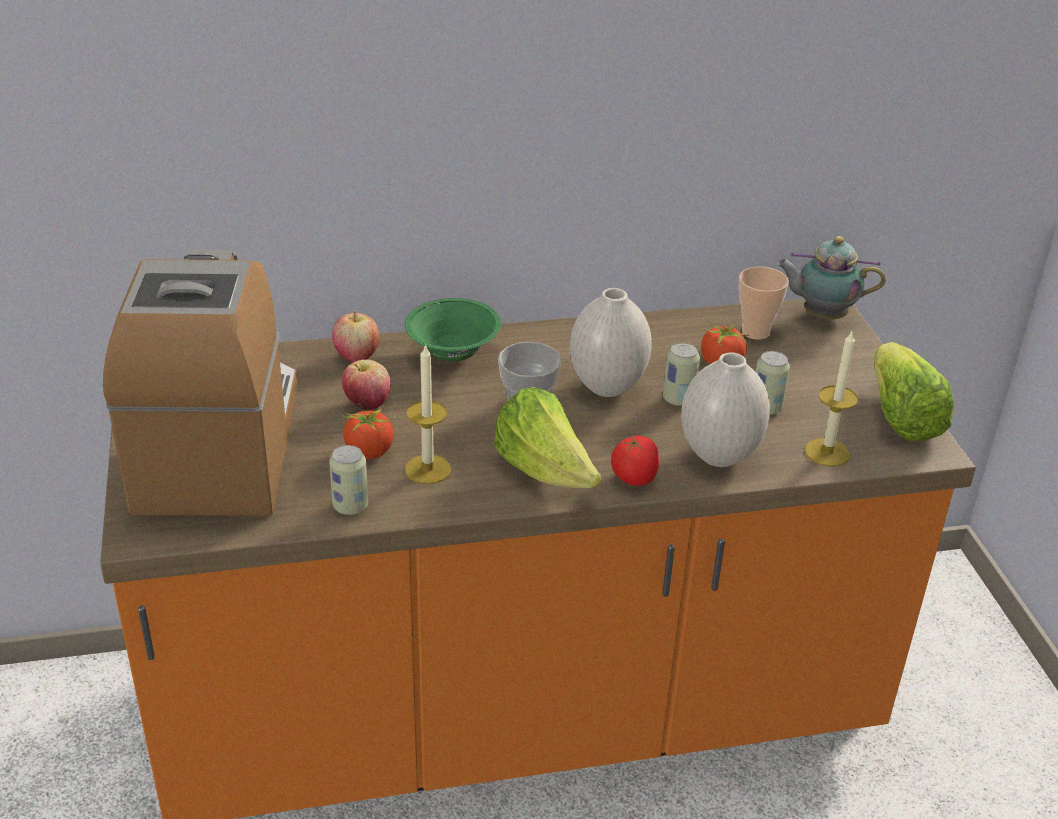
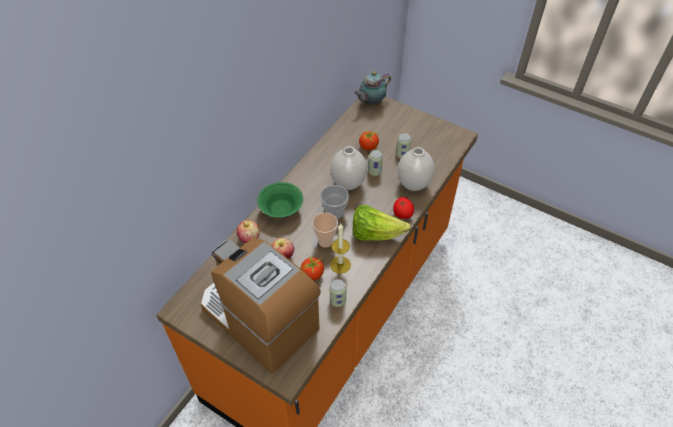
camera: 45 degrees left, 15 degrees up
cup [739,267,789,340] -> cup moved to [312,213,338,248]
candle [805,331,858,467] -> none
lettuce [874,342,955,442] -> none

